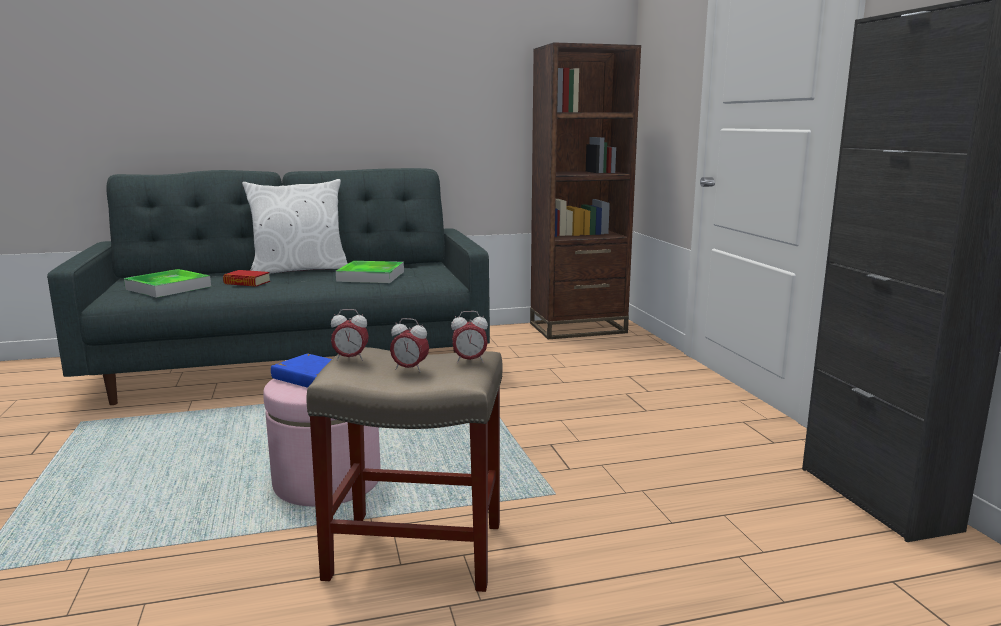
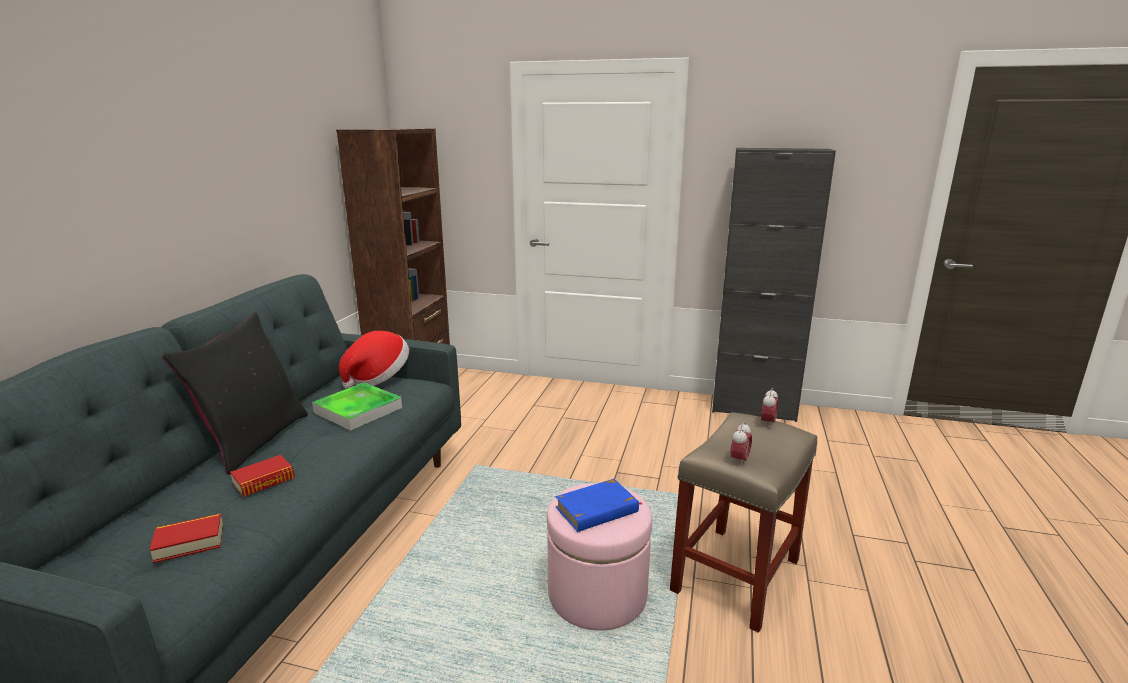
camera: 60 degrees left, 5 degrees up
tray [124,269,211,298] -> book [149,514,223,563]
white pillow [242,179,348,274] -> black pillow [162,313,308,475]
alarm clock [390,318,429,372] -> none
none -> hat [339,331,409,389]

